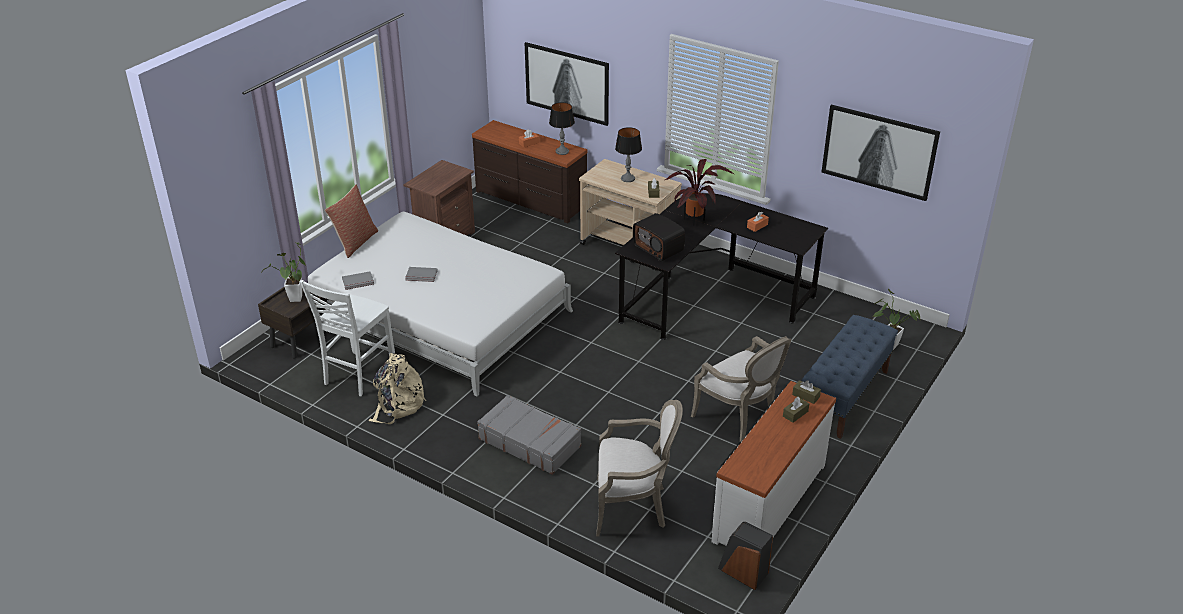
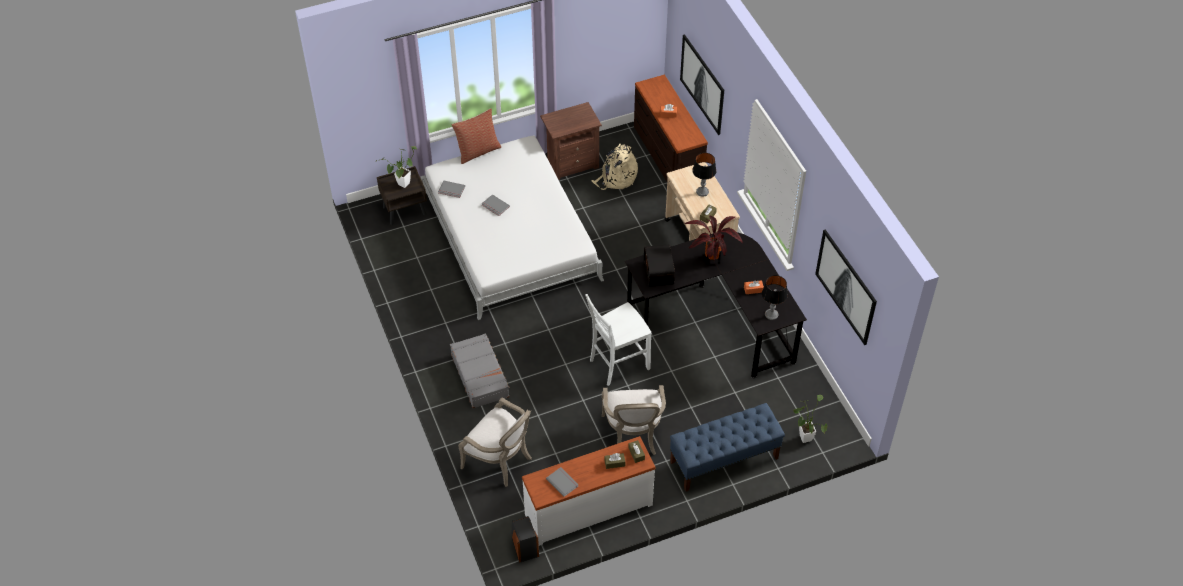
camera: 35 degrees right, 15 degrees up
white chair [300,280,395,396] -> white chair moved to [585,294,651,386]
beige backpack [368,353,426,424] -> beige backpack moved to [592,144,638,190]
table lamp [549,102,575,155] -> table lamp moved to [762,275,788,320]
none -> grey book [546,467,578,497]

